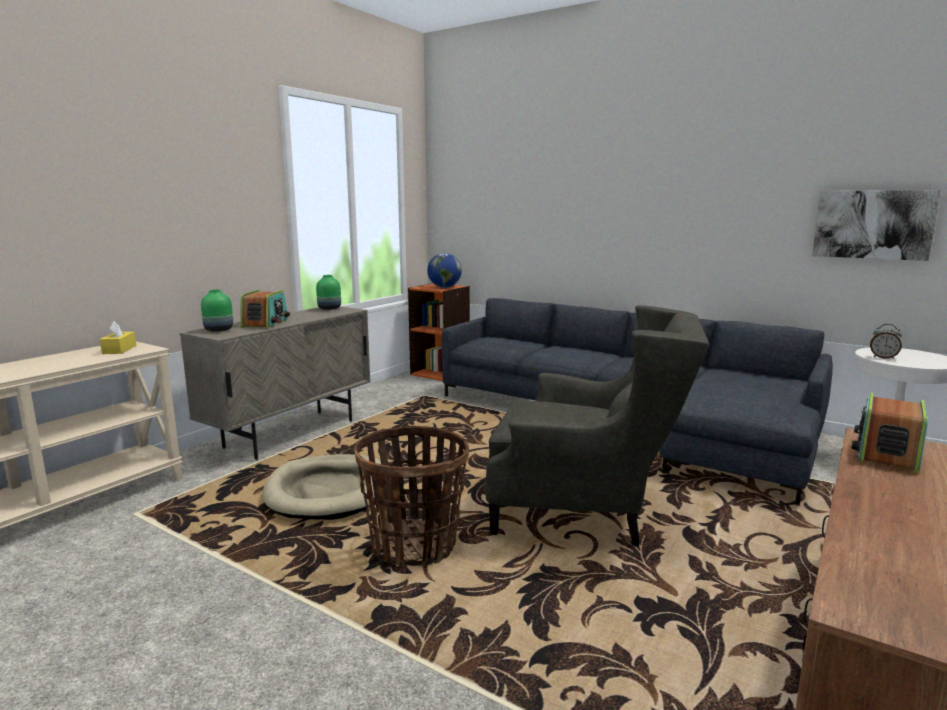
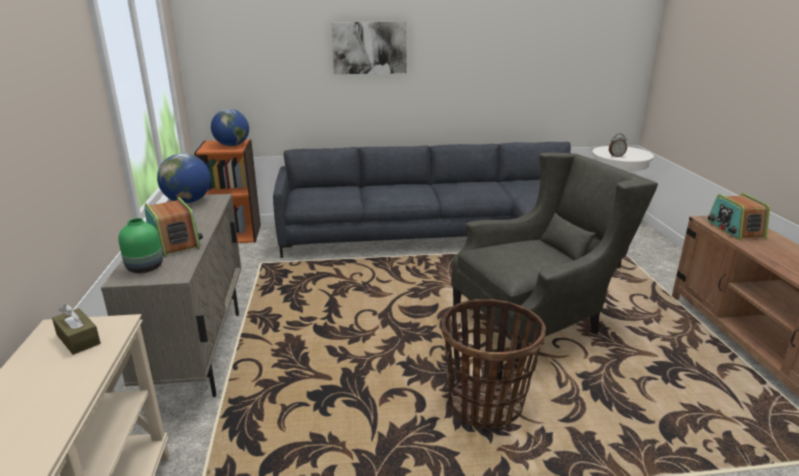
camera: 40 degrees left, 10 degrees up
yellow tissue box [100,321,136,354] -> brown tissue box [52,304,101,355]
beige dog bed [263,454,391,520] -> none
green vase [316,275,341,310] -> globe [157,153,211,203]
picture [812,190,941,261] -> picture moved to [332,21,407,74]

